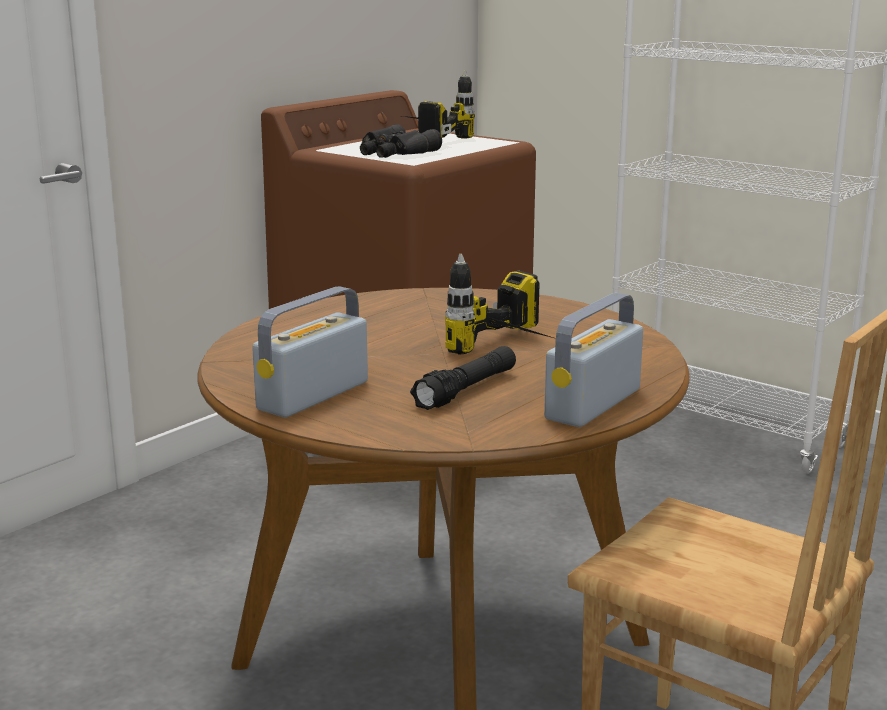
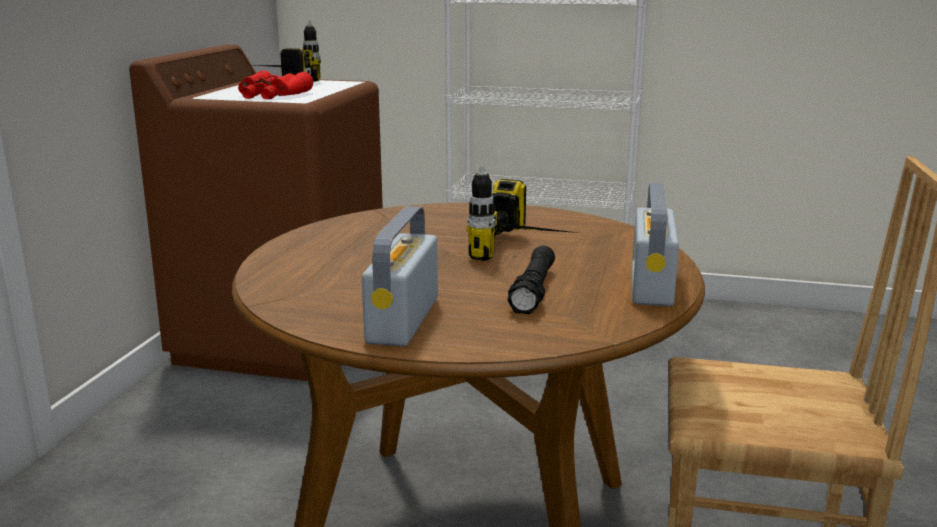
camera: 25 degrees left, 0 degrees up
black binoculars [360,124,442,158] -> red binoculars [238,70,313,99]

